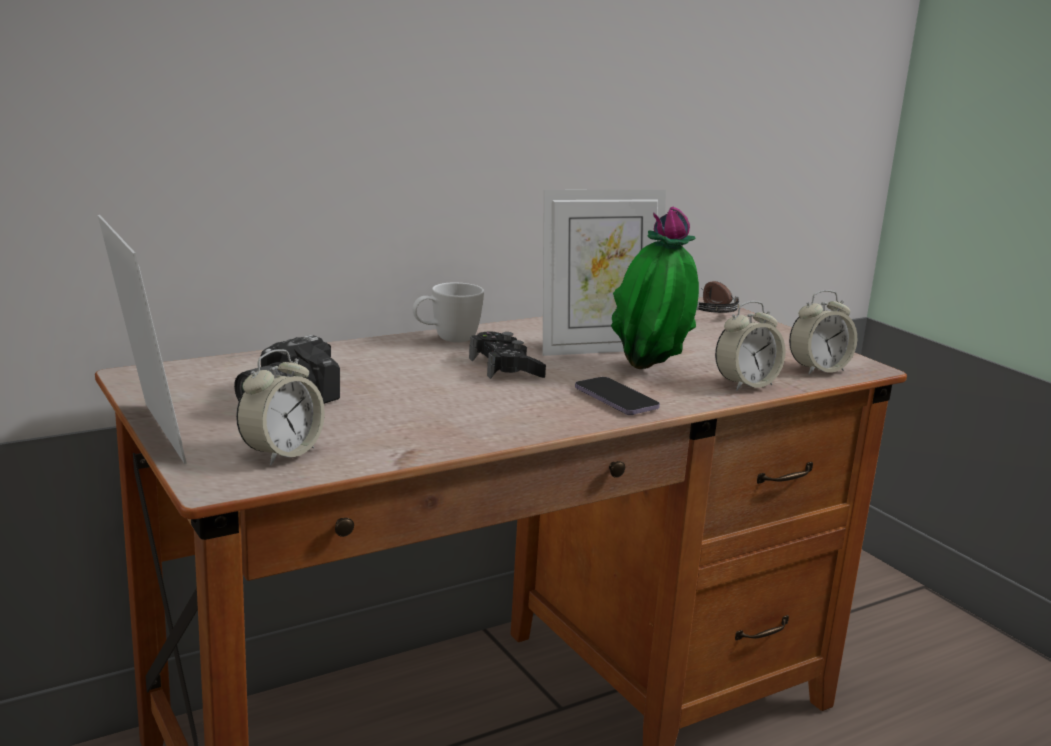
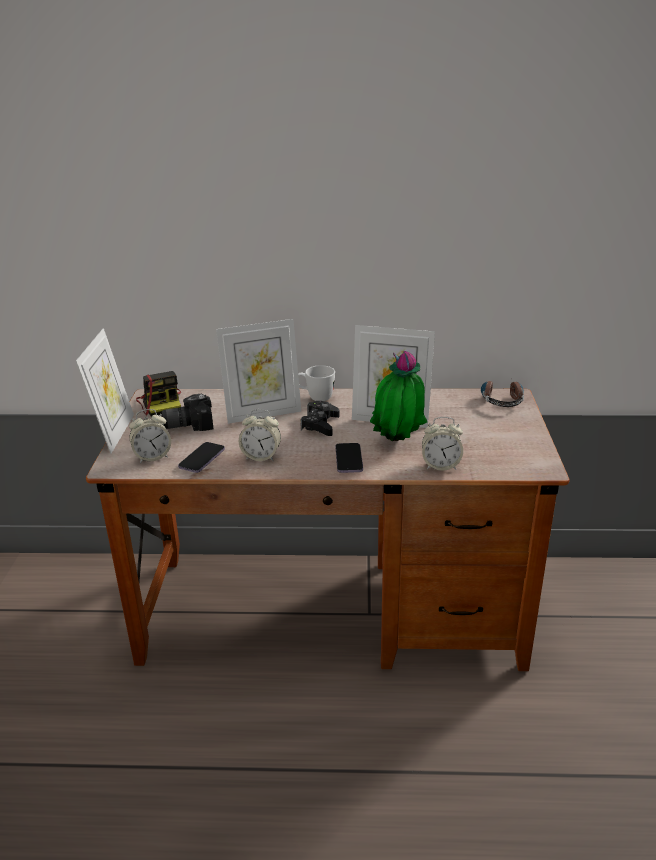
camera: 35 degrees right, 10 degrees up
alarm clock [789,290,857,375] -> alarm clock moved to [239,409,281,461]
none -> camera [136,371,181,417]
none -> phone [178,442,225,473]
none -> picture frame [216,319,301,424]

